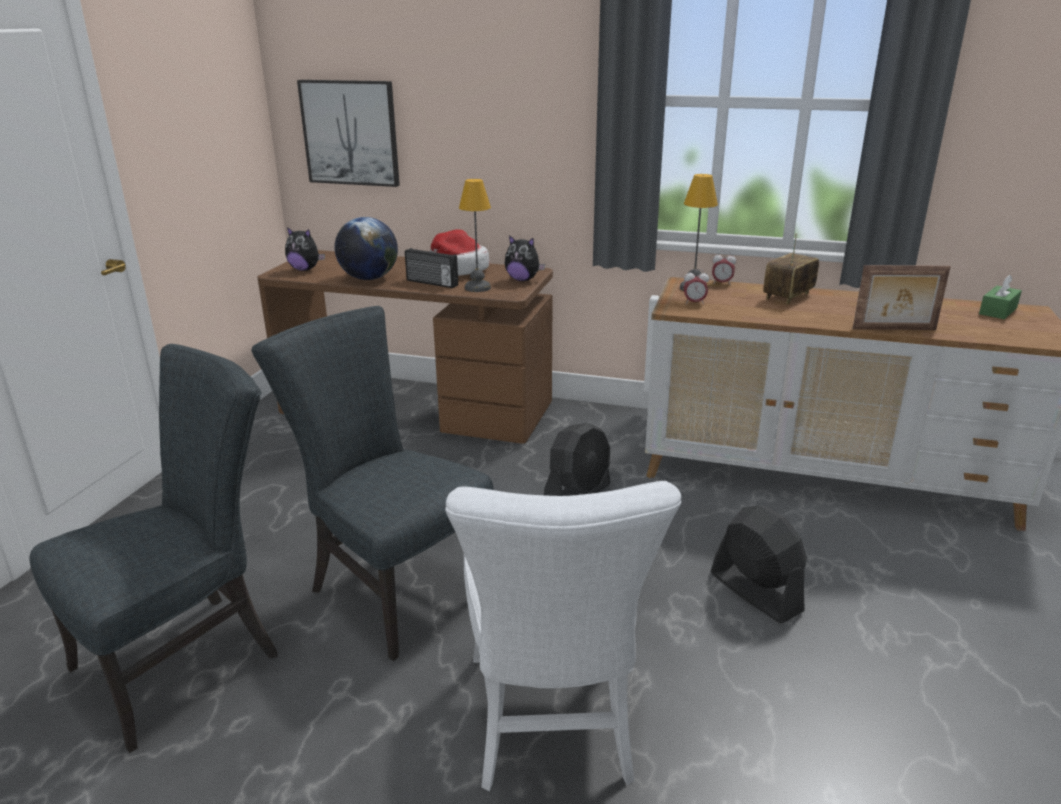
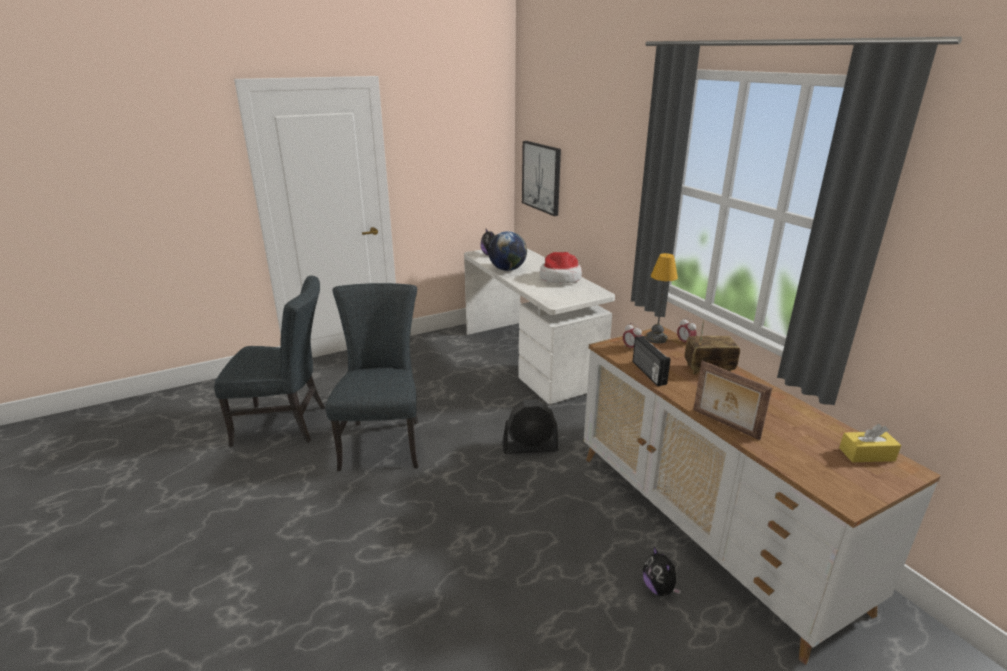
camera: 45 degrees right, 0 degrees up
brown desk [257,250,553,444] -> white desk [464,248,615,404]
radio [405,248,458,288] -> radio moved to [633,336,670,386]
white chair [445,481,682,791] -> none
table lamp [459,179,491,292] -> none
plush toy [505,235,545,281] -> plush toy moved to [643,547,681,596]
black fan [711,506,807,623] -> none
green tissue box [979,275,1022,319] -> yellow tissue box [839,424,901,462]

